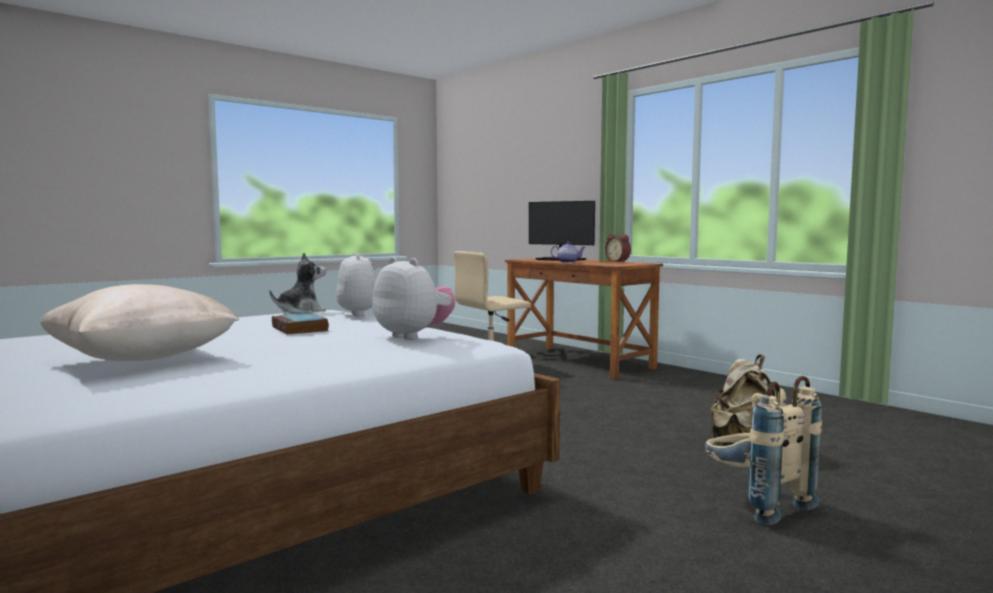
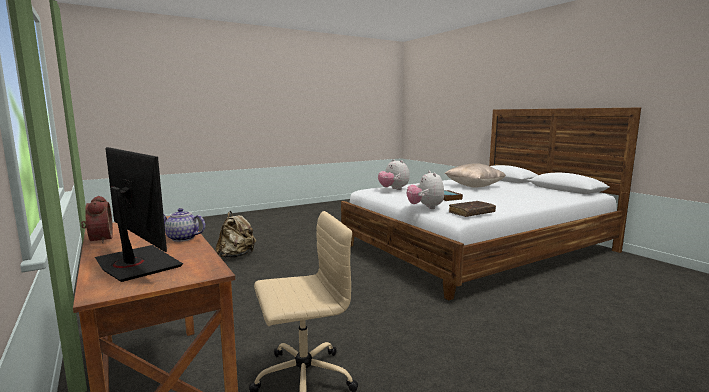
camera: 170 degrees left, 5 degrees up
plush toy [270,253,326,314] -> brown book [449,201,496,217]
beige backpack [705,376,822,525] -> none

